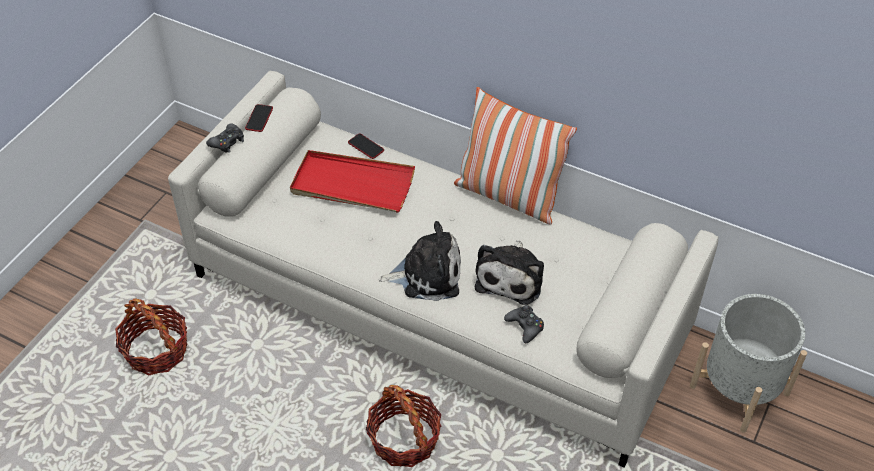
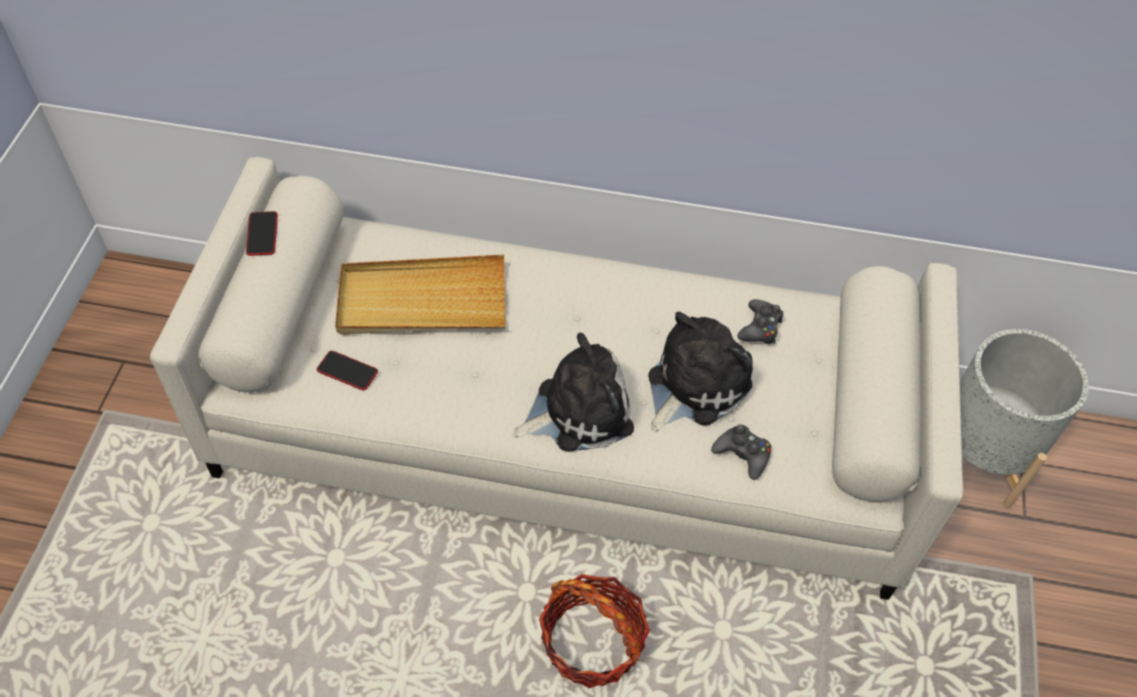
camera: 20 degrees left, 5 degrees up
basket [115,298,188,376] -> none
black game controller [206,123,244,153] -> black game controller moved to [737,299,783,344]
red tray [290,150,415,212] -> beige tray [335,254,505,335]
phone [348,133,384,159] -> phone moved to [317,351,378,390]
pillow [454,87,577,225] -> none
plush toy [475,240,544,305] -> plush toy turned 135 degrees counterclockwise [648,312,753,432]

